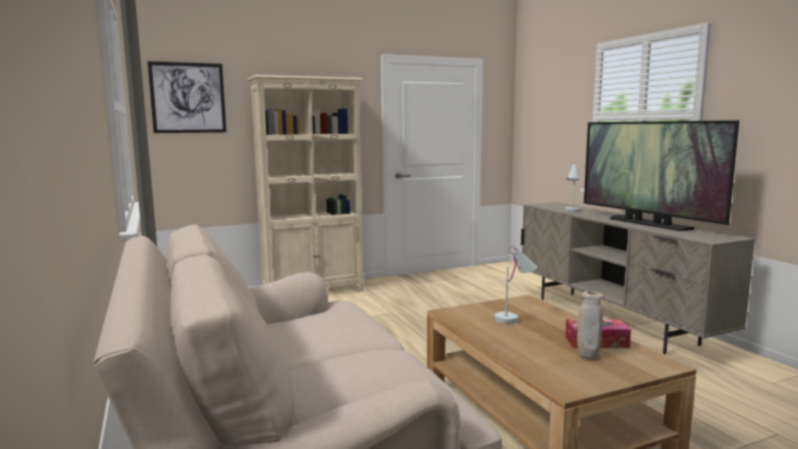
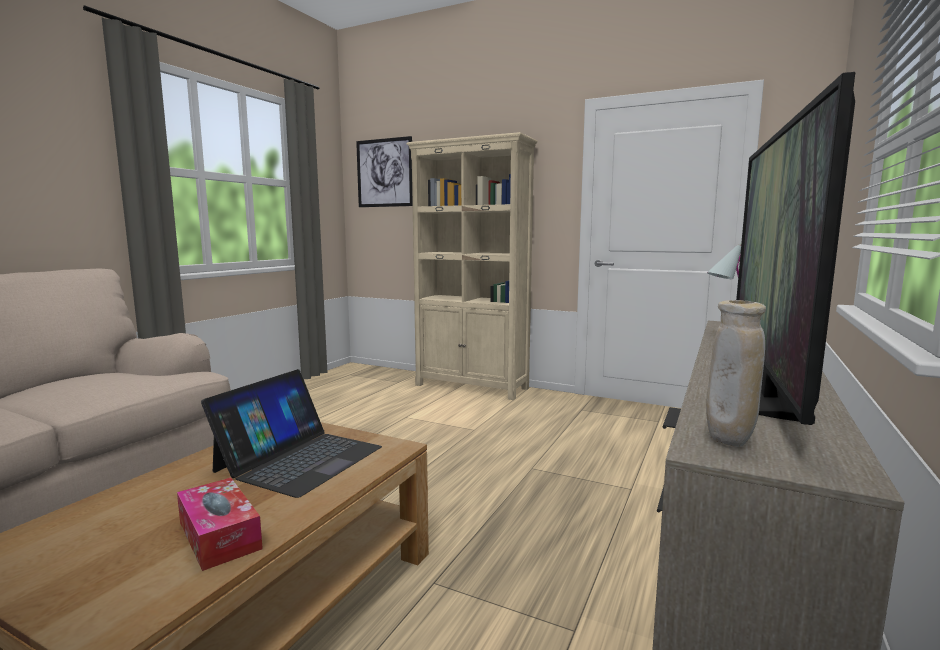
camera: 50 degrees right, 0 degrees up
white table lamp [494,246,537,324] -> laptop [201,369,382,498]
beige vase [577,291,604,359] -> beige vase moved to [706,300,766,447]

